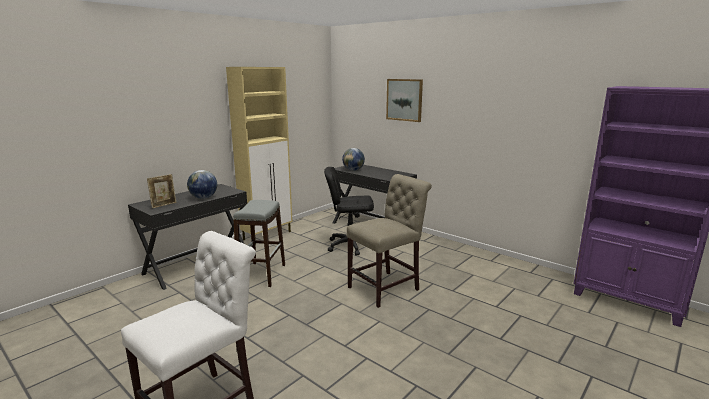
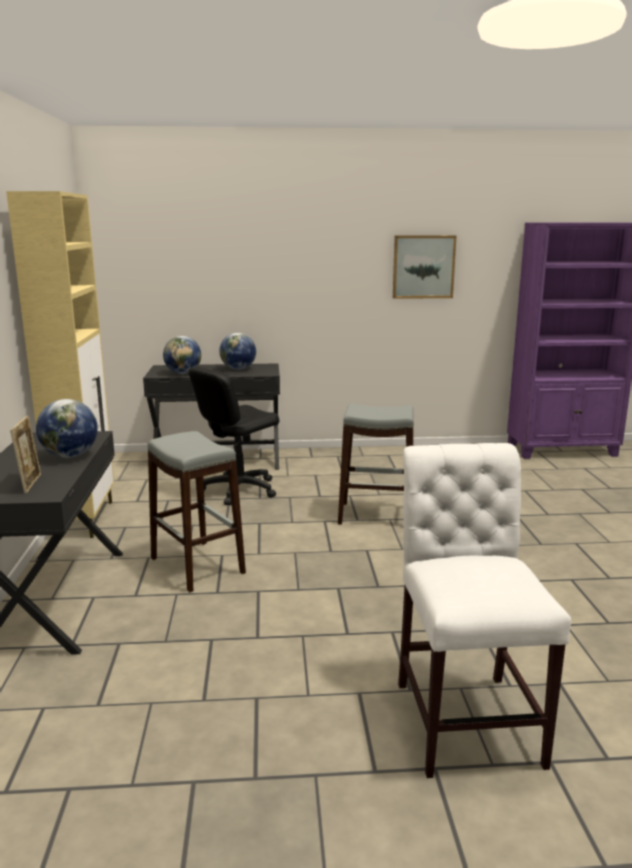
camera: 45 degrees left, 0 degrees up
beige chair [346,174,432,308] -> grey stool [338,404,414,524]
picture [386,79,423,122] -> picture moved to [393,235,456,299]
none -> globe [220,333,256,370]

